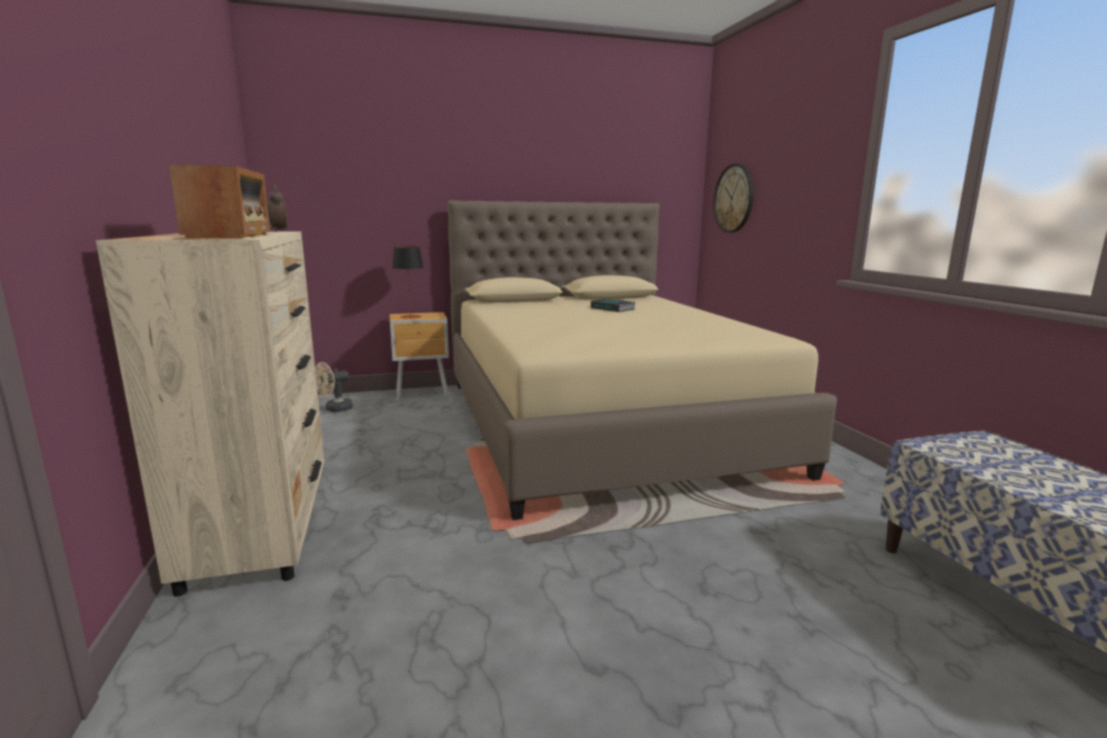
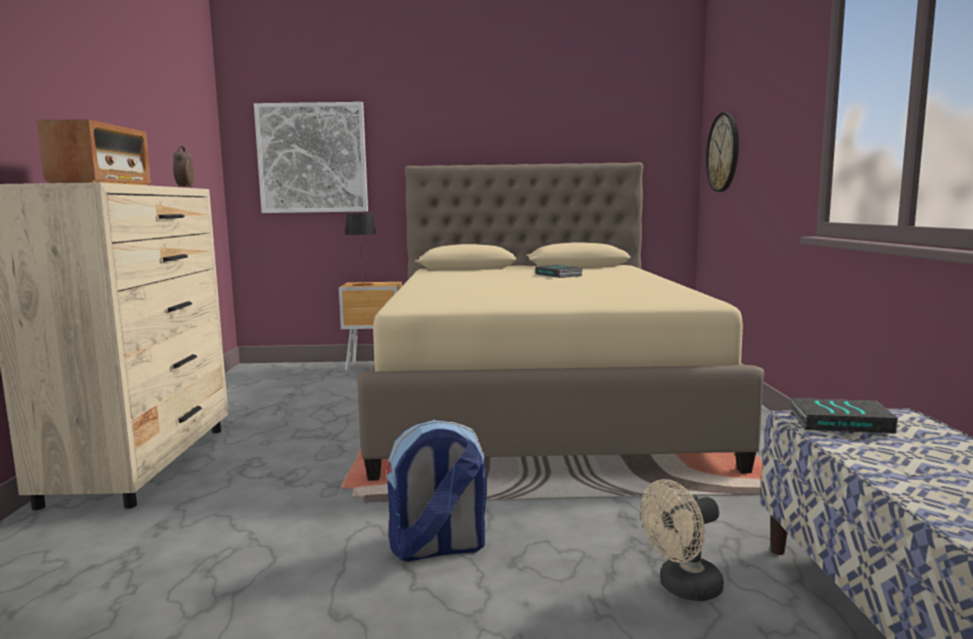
camera: 15 degrees right, 5 degrees down
beige fan [315,362,353,412] -> beige fan moved to [641,479,724,601]
none -> picture [254,102,368,213]
none -> backpack [385,420,487,562]
none -> book [790,398,898,434]

